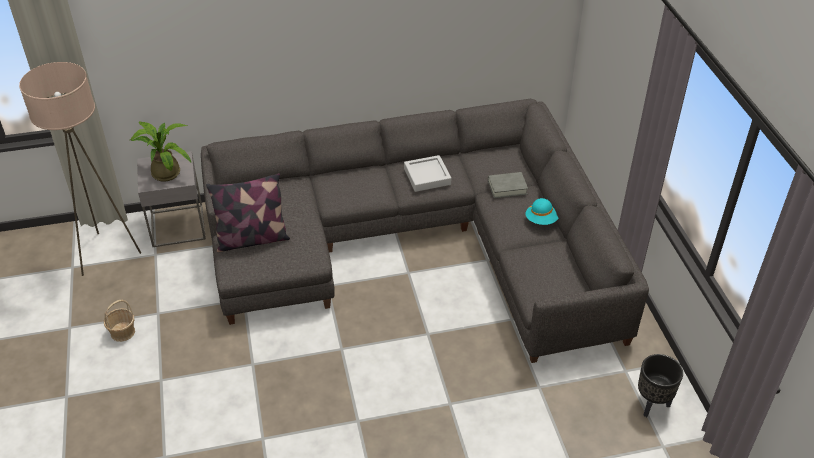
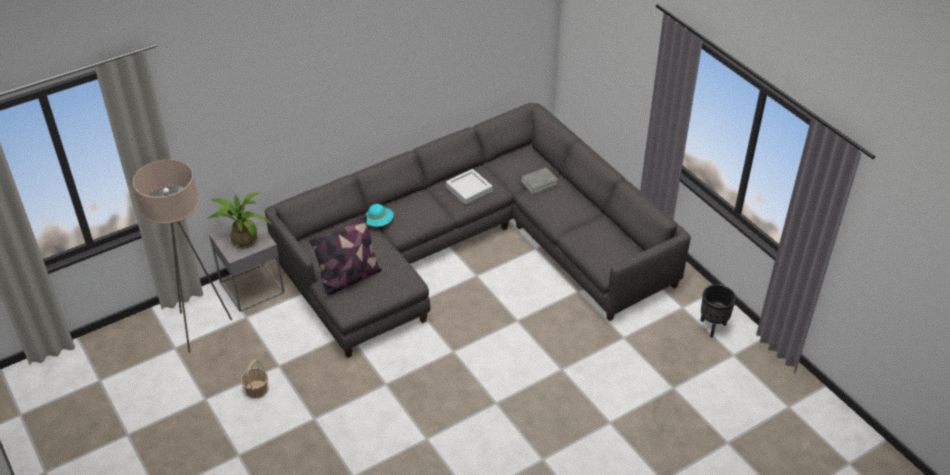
camera: 20 degrees left, 0 degrees up
turquoise hat [525,198,559,225] -> turquoise hat moved to [365,204,394,227]

